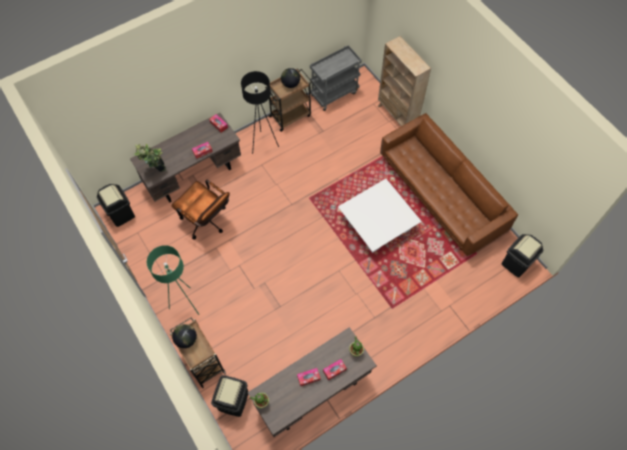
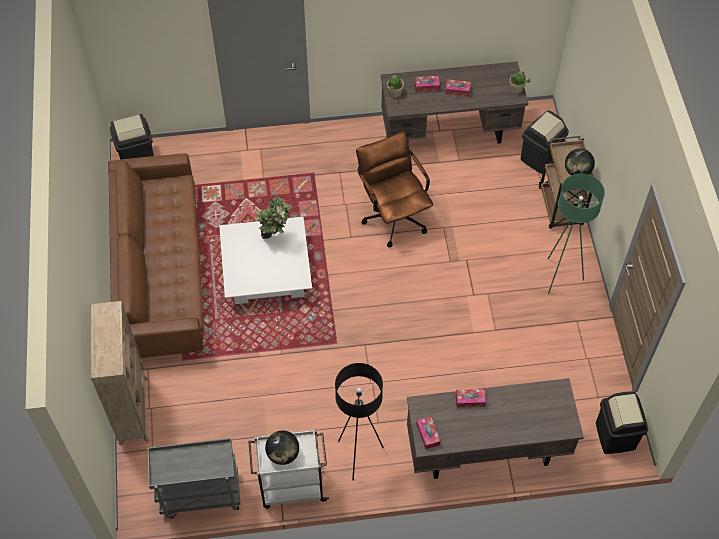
camera: 155 degrees left, 5 degrees down
potted plant [134,144,166,172] -> potted plant moved to [256,197,292,239]
brown office chair [171,180,230,240] -> brown office chair moved to [356,131,433,247]
brown cart [265,68,312,132] -> white cart [248,430,329,508]

